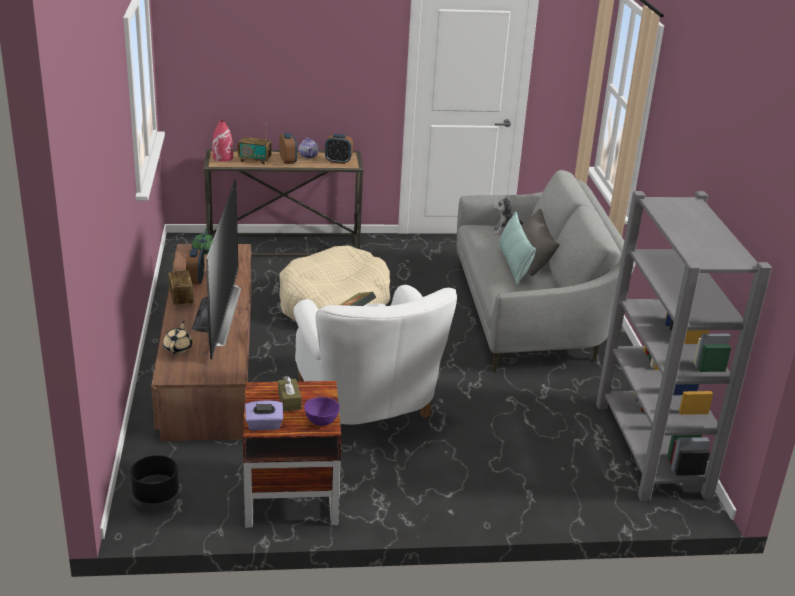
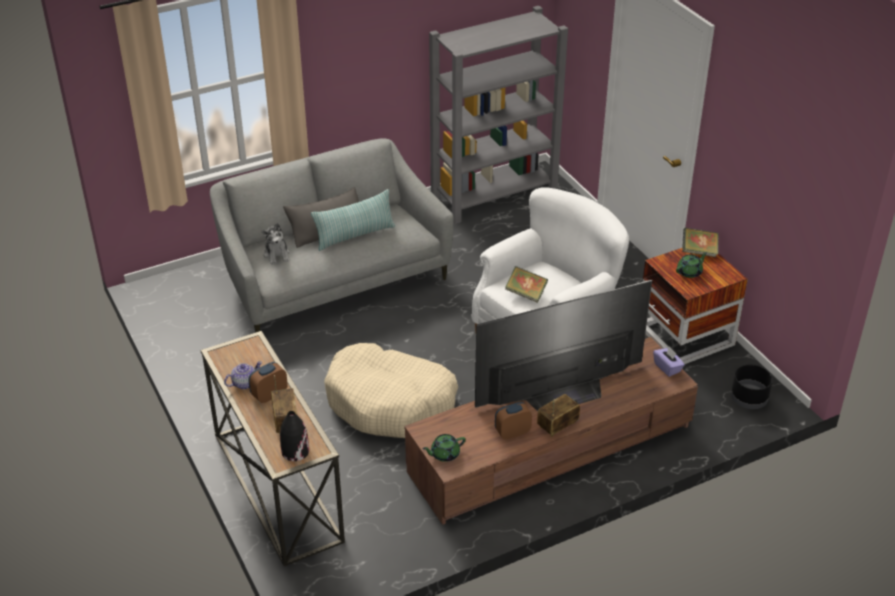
camera: 110 degrees left, 10 degrees up
beige teapot [163,321,192,354] -> none
red vase [212,120,233,162] -> black vase [280,411,309,461]
purple tissue box [245,401,283,430] -> purple tissue box moved to [653,346,685,377]
brown tissue box [278,376,301,412] -> green teapot [676,252,707,278]
purple bowl [304,397,340,426] -> book [682,228,719,257]
alarm clock [325,134,353,164] -> none

